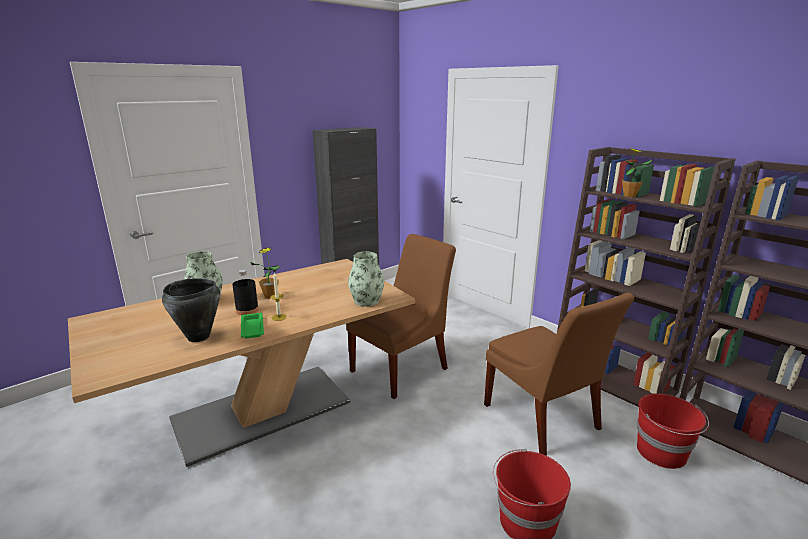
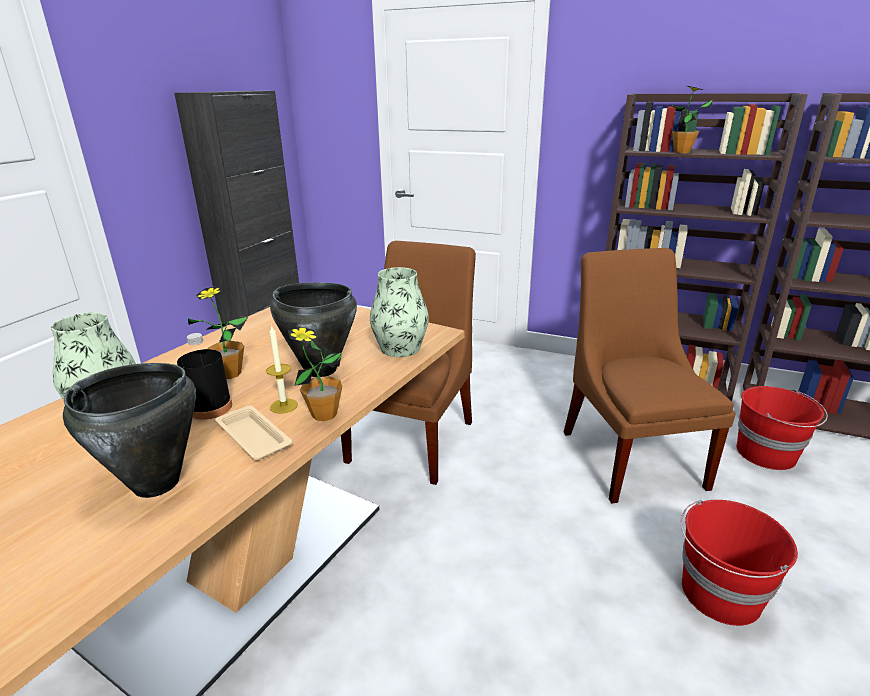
camera: 25 degrees left, 5 degrees up
green tray [241,313,264,339] -> beige tray [215,405,293,460]
brown chair [484,293,634,455] -> brown chair turned 135 degrees counterclockwise [564,248,735,503]
none -> black cooking pot [270,282,357,377]
none -> potted plant [288,327,343,421]

